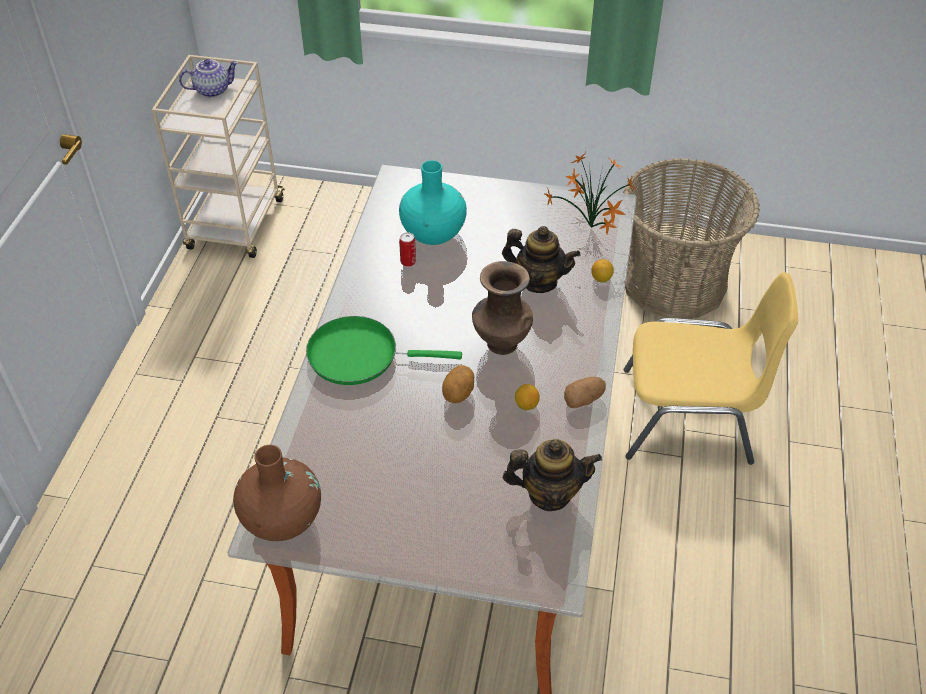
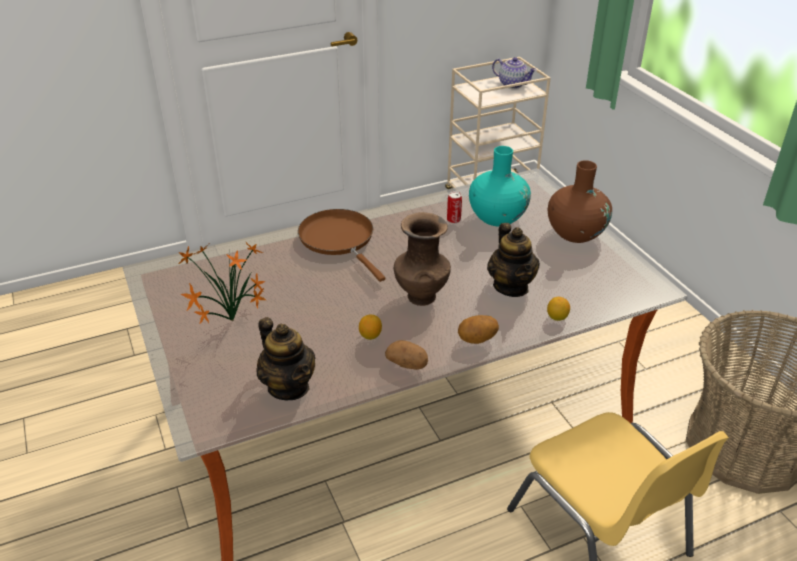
camera: 55 degrees right, 10 degrees down
brown vase [233,445,321,541] -> brown vase moved to [548,160,612,243]
green frying pan [306,316,462,385] -> brown frying pan [298,209,386,282]
potato [442,365,474,403] -> potato moved to [458,315,499,344]
potted plant [545,152,636,235] -> potted plant moved to [178,242,266,323]

